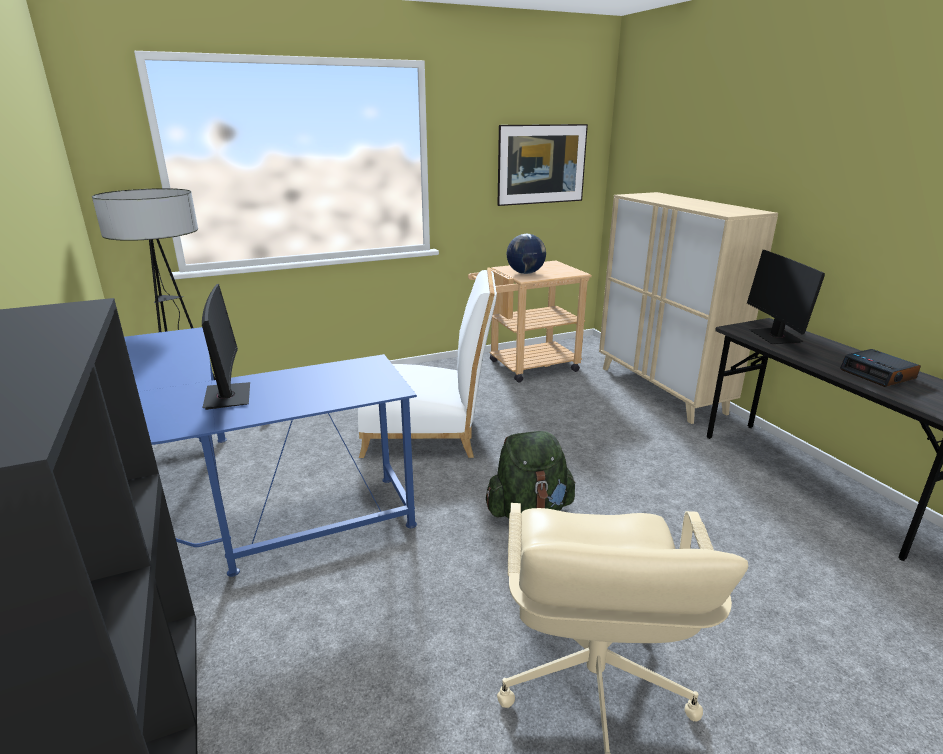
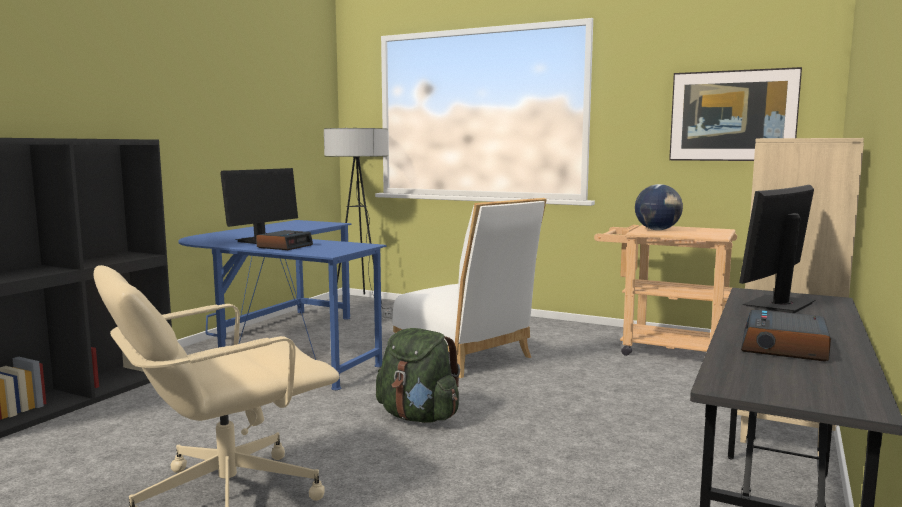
camera: 50 degrees right, 15 degrees down
none -> alarm clock [256,230,313,250]

